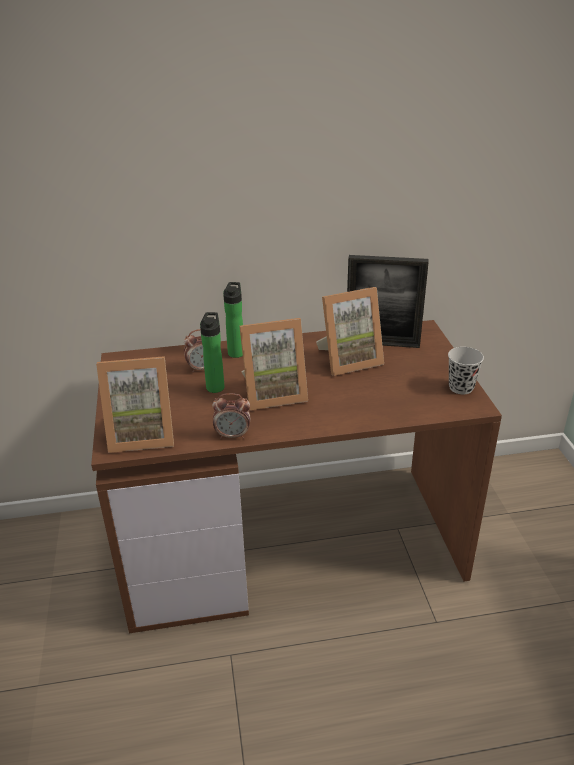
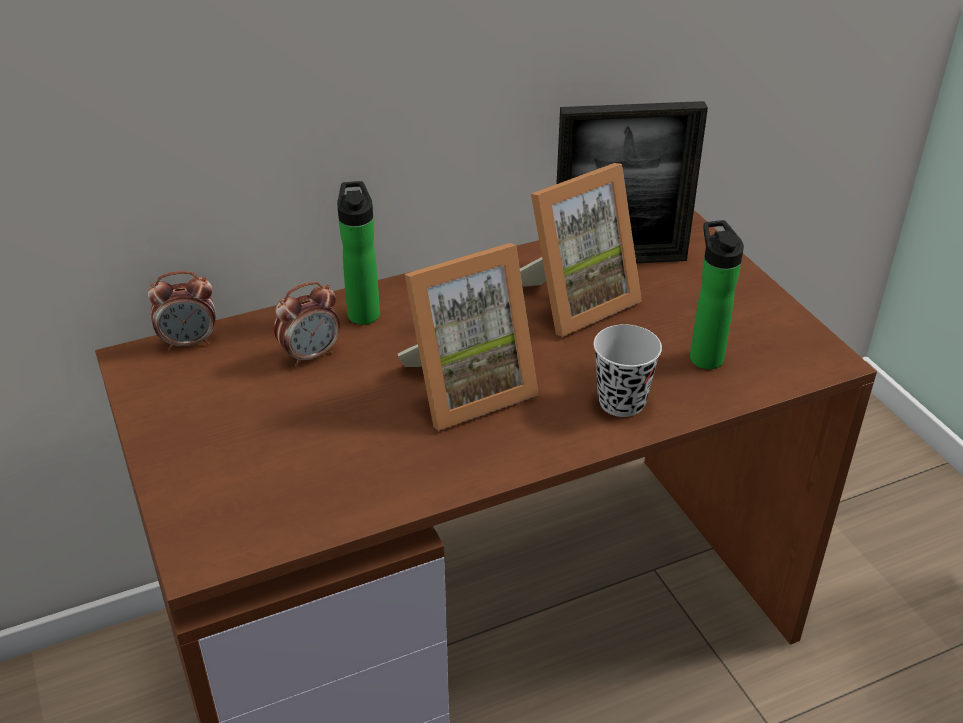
camera: 15 degrees left, 5 degrees up
picture frame [96,356,174,453] -> none
bottle [200,312,225,393] -> bottle moved to [690,220,744,369]
alarm clock [212,393,250,439] -> alarm clock moved to [148,271,216,351]
black cup [448,347,484,394] -> black cup moved to [593,324,662,417]

